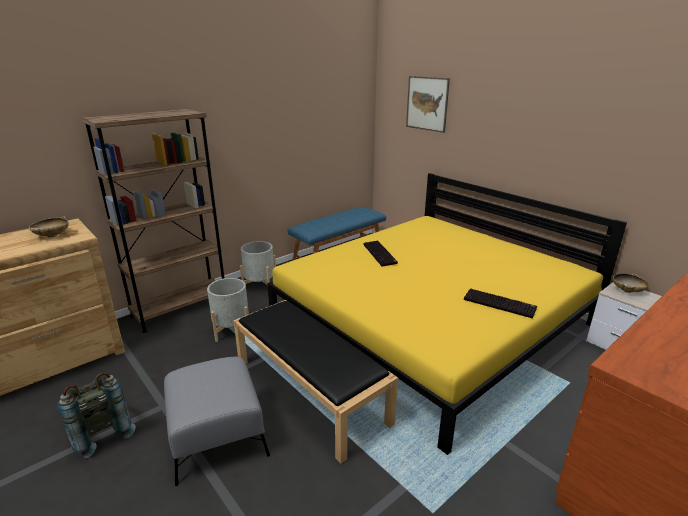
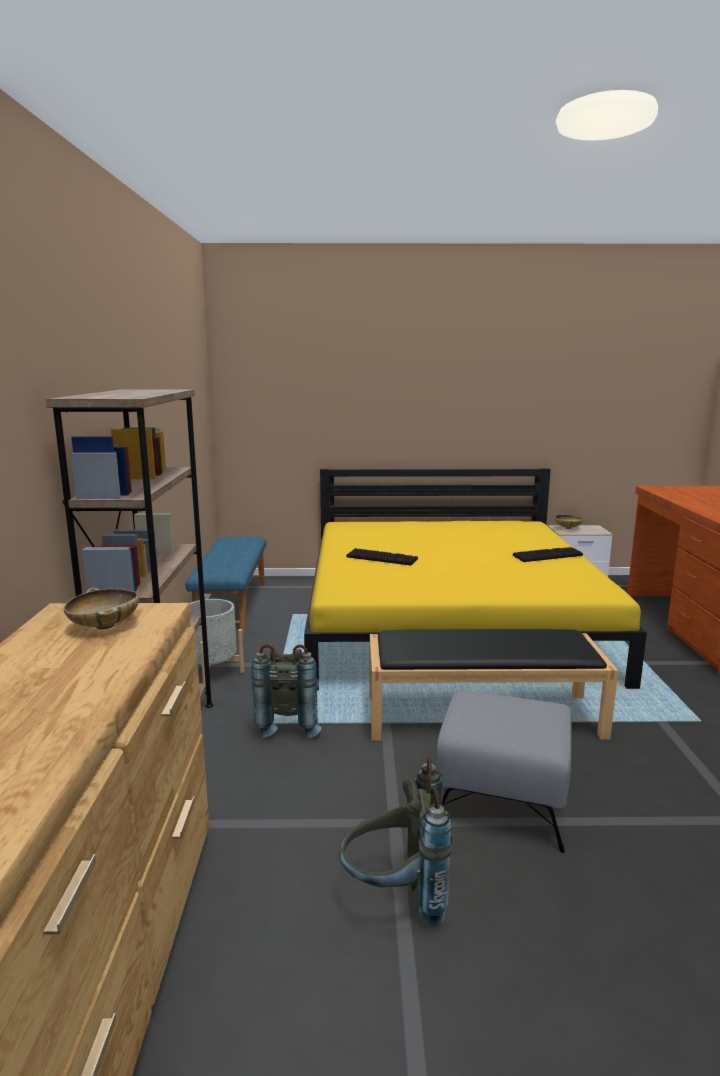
camera: 50 degrees left, 10 degrees down
grey planter [207,278,249,342] -> grey backpack [251,644,322,738]
picture [406,76,450,133] -> none

